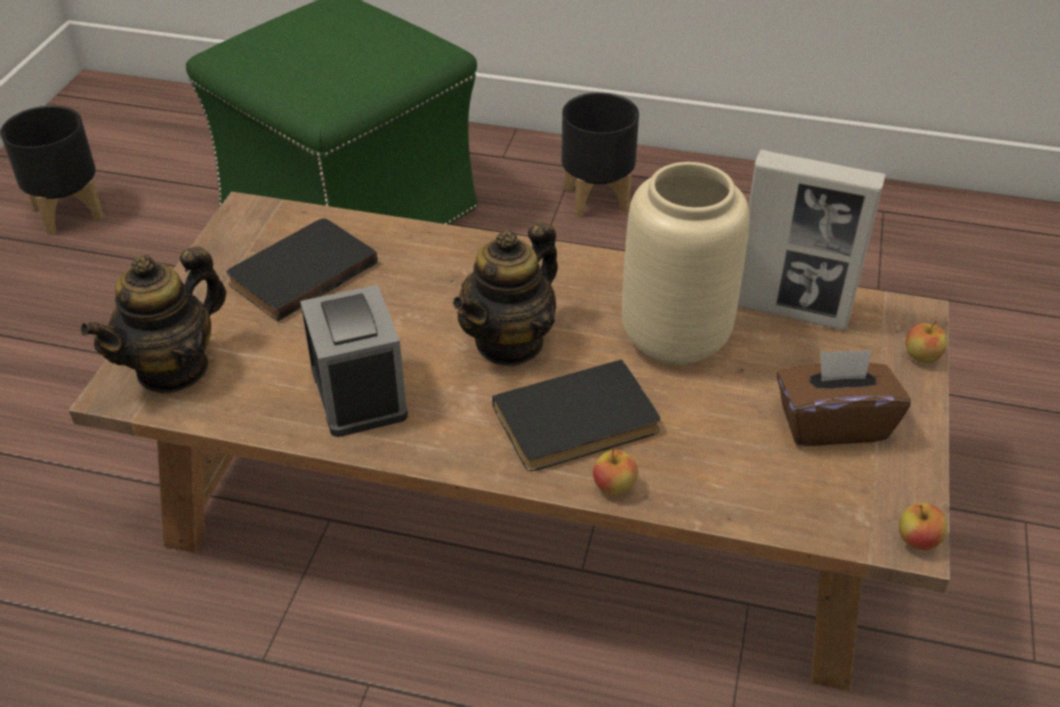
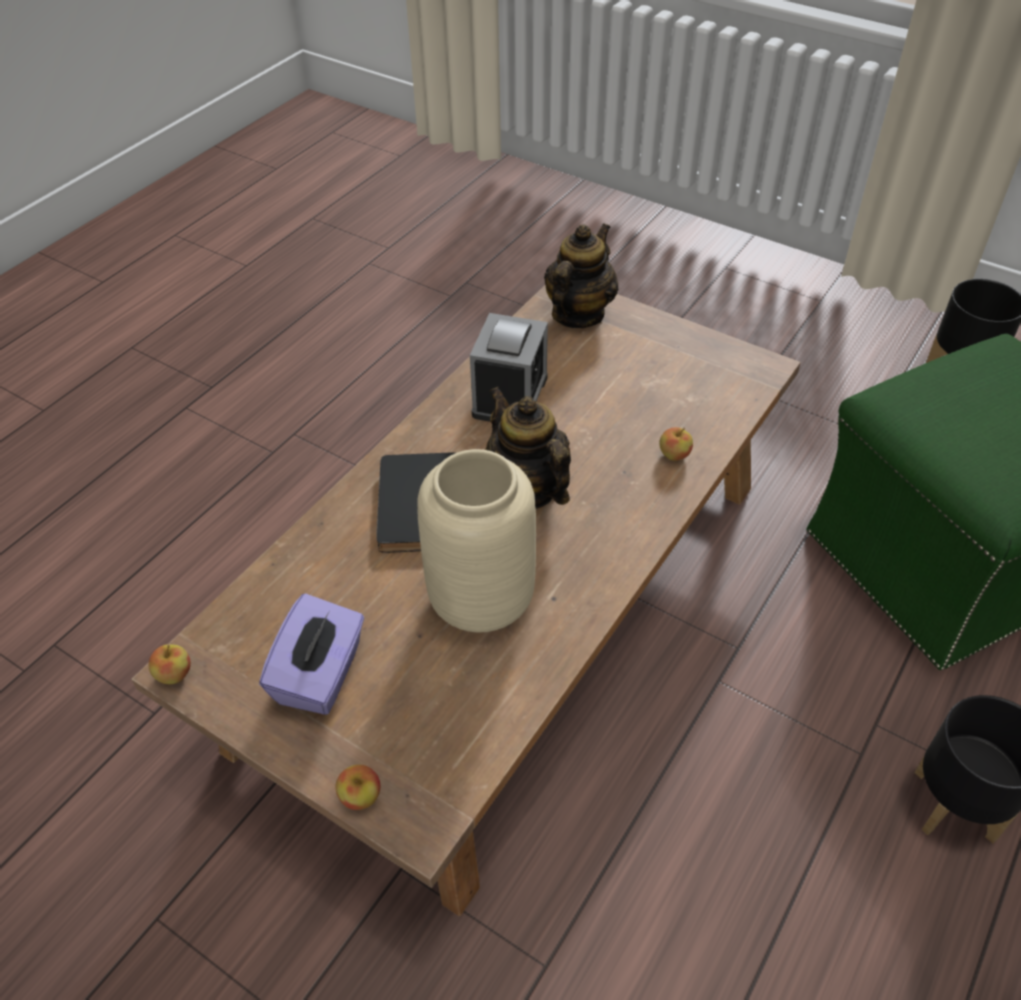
camera: 110 degrees right, 5 degrees up
teapot [80,246,226,394] -> teapot turned 60 degrees clockwise [544,223,619,328]
black book [226,218,378,322] -> none
alarm clock [300,285,408,437] -> alarm clock turned 75 degrees counterclockwise [470,313,548,422]
apple [593,448,638,495] -> apple moved to [659,427,693,461]
picture frame [738,150,886,331] -> none
brown tissue box [776,350,911,446] -> purple tissue box [259,593,364,715]

